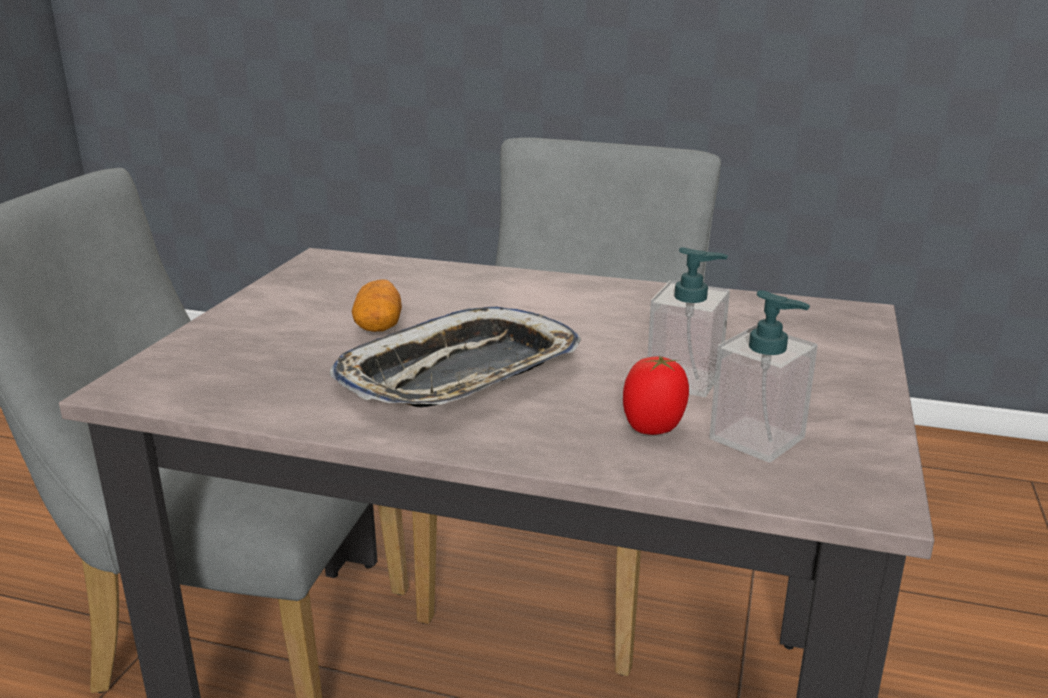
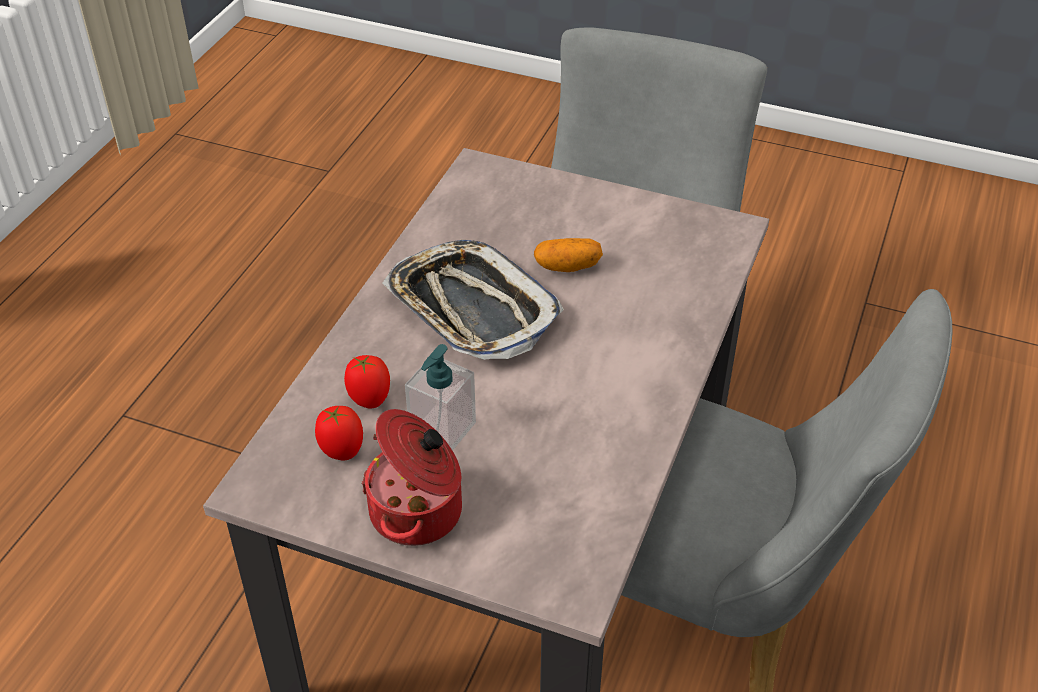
camera: 95 degrees right, 20 degrees up
soap dispenser [709,290,818,463] -> tomato [315,406,363,460]
none -> cooking pot [361,409,462,546]

